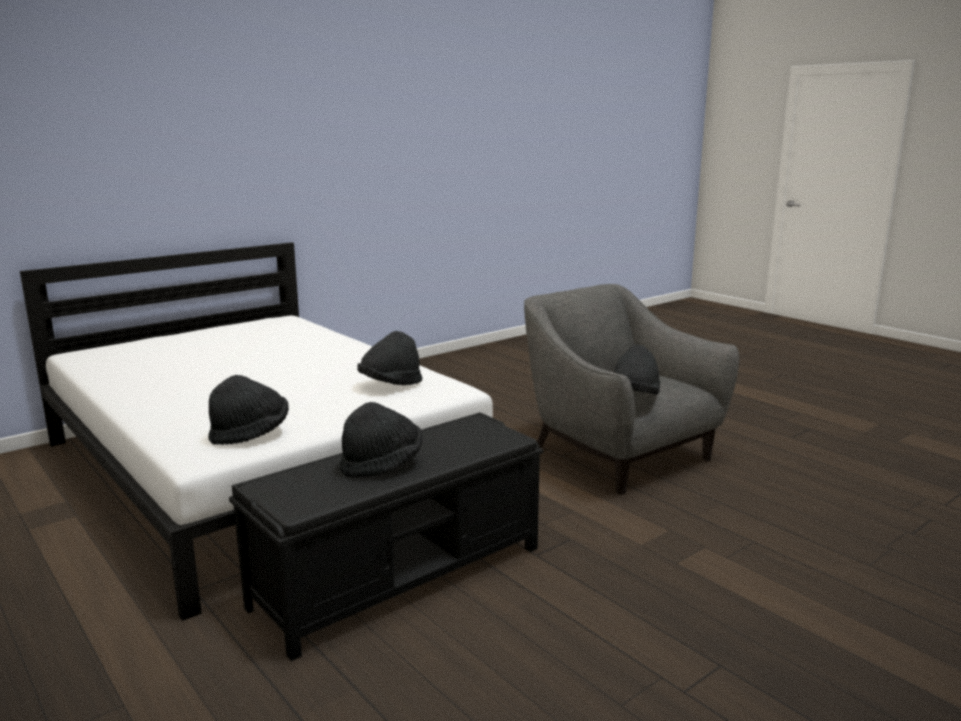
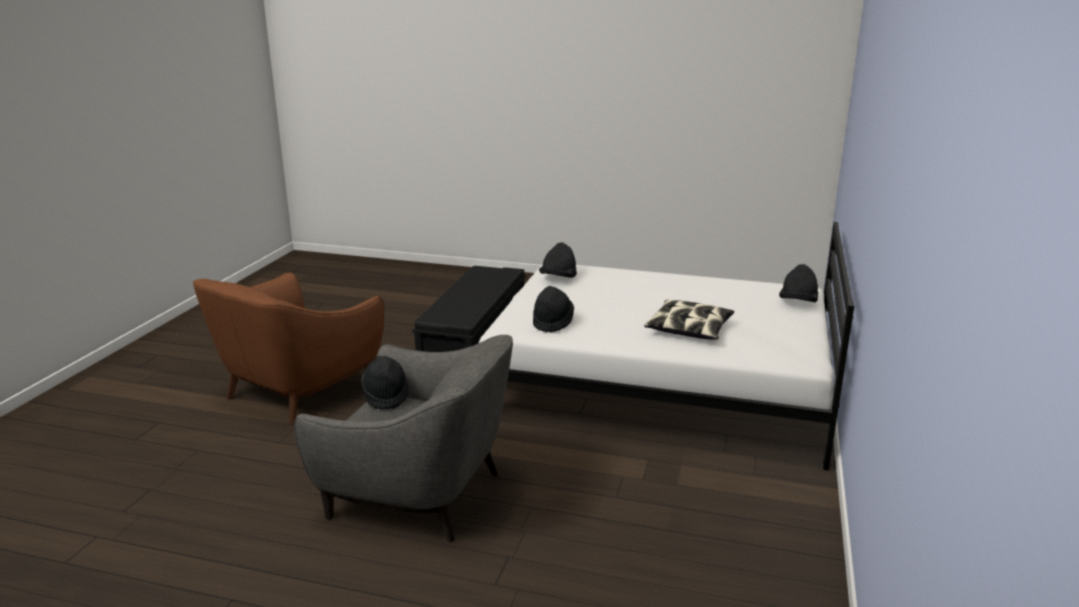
camera: 145 degrees right, 5 degrees up
black hat [340,402,422,477] -> black hat moved to [779,264,818,302]
none -> brown armchair [193,273,384,425]
none -> pillow [644,300,734,340]

